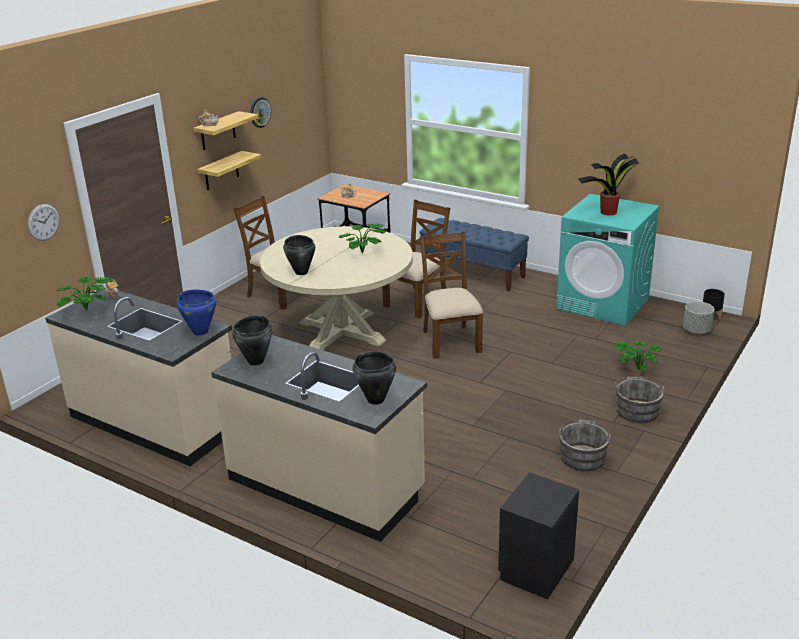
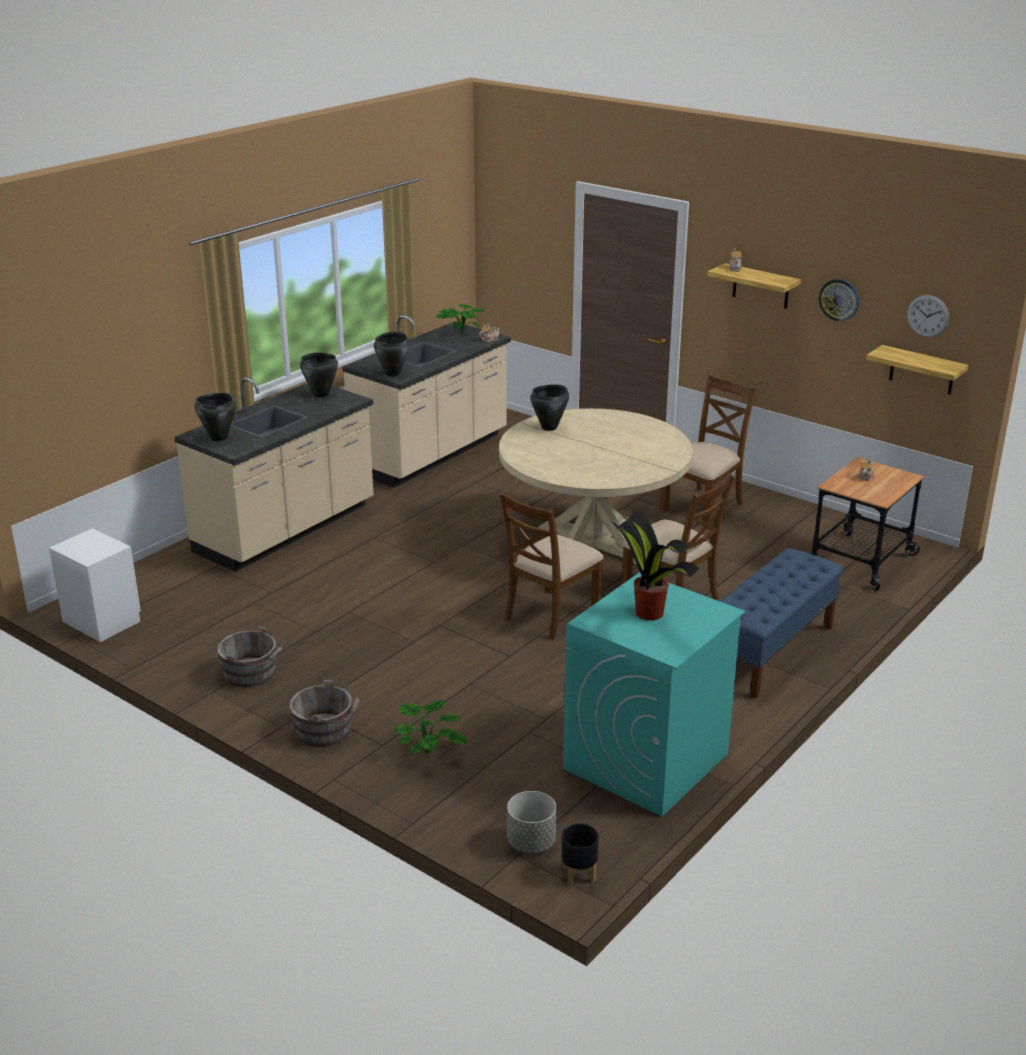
camera: 95 degrees right, 0 degrees up
wall clock [28,204,59,241] -> wall clock moved to [907,295,949,338]
blue cooking pot [177,290,216,336] -> black cooking pot [374,332,409,376]
shelf [198,151,261,190] -> shelf moved to [866,345,969,395]
potted plant [339,223,385,253] -> none
brown chair [420,231,483,359] -> brown chair turned 135 degrees clockwise [500,491,604,640]
black nightstand [498,472,579,599] -> white nightstand [49,528,141,642]

